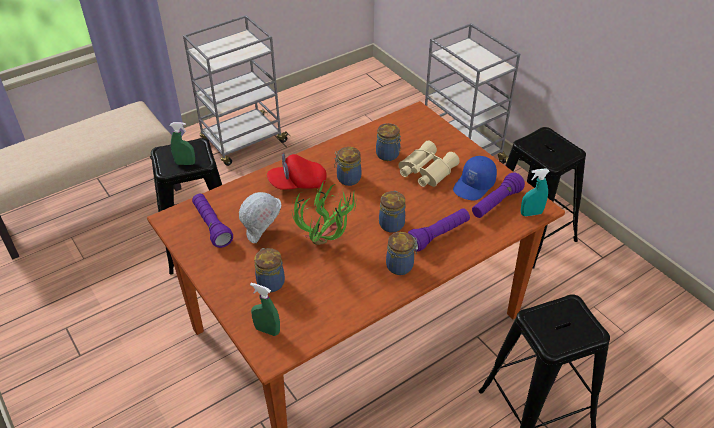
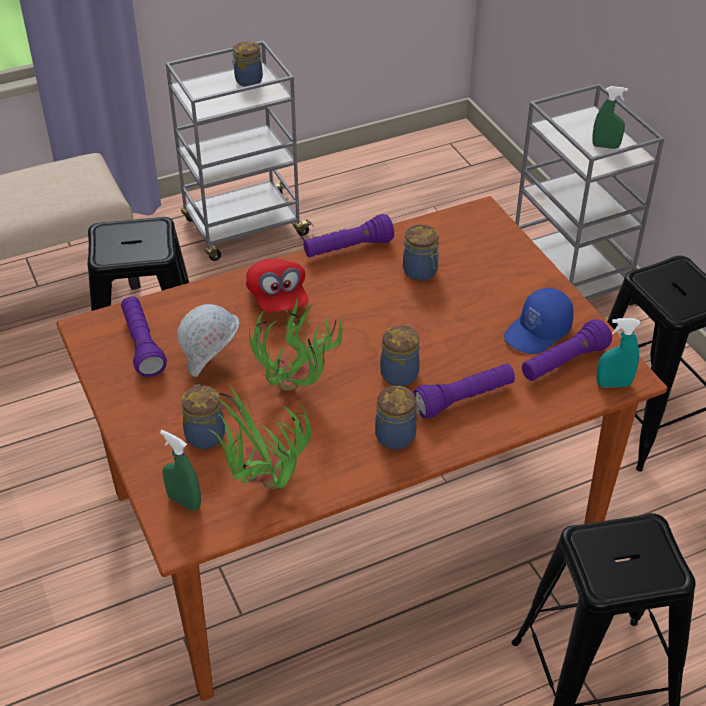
camera: 10 degrees right, 0 degrees up
green spray bottle [170,122,195,165] -> green spray bottle moved to [592,86,628,149]
red cap [267,153,326,190] -> red cap turned 105 degrees counterclockwise [246,259,308,312]
jar [334,147,361,186] -> jar moved to [232,41,263,87]
beige binoculars [399,141,460,187] -> none
none -> potted plant [209,384,311,489]
none -> purple flashlight [303,214,394,257]

